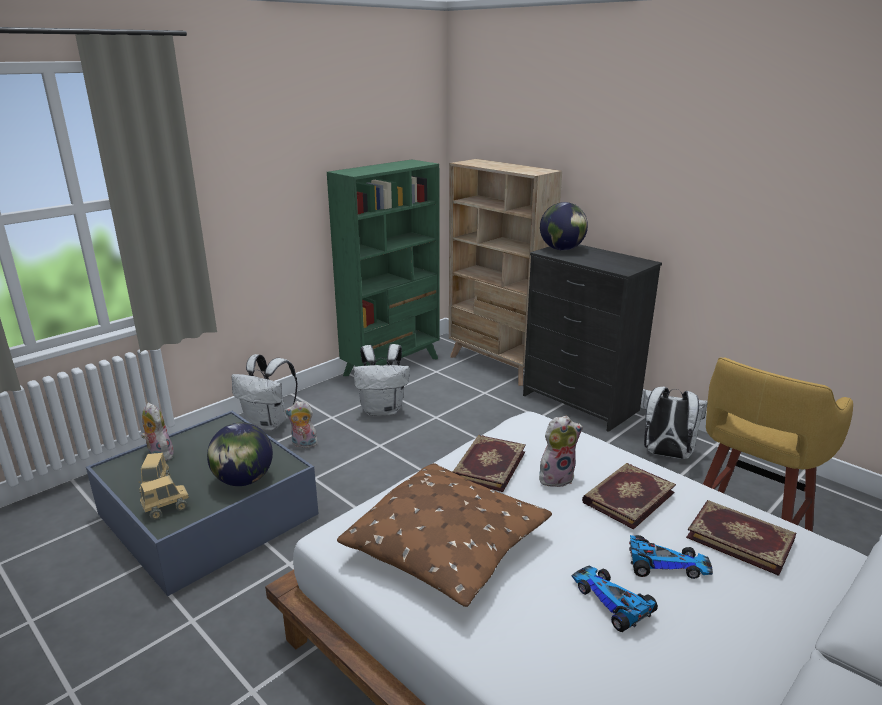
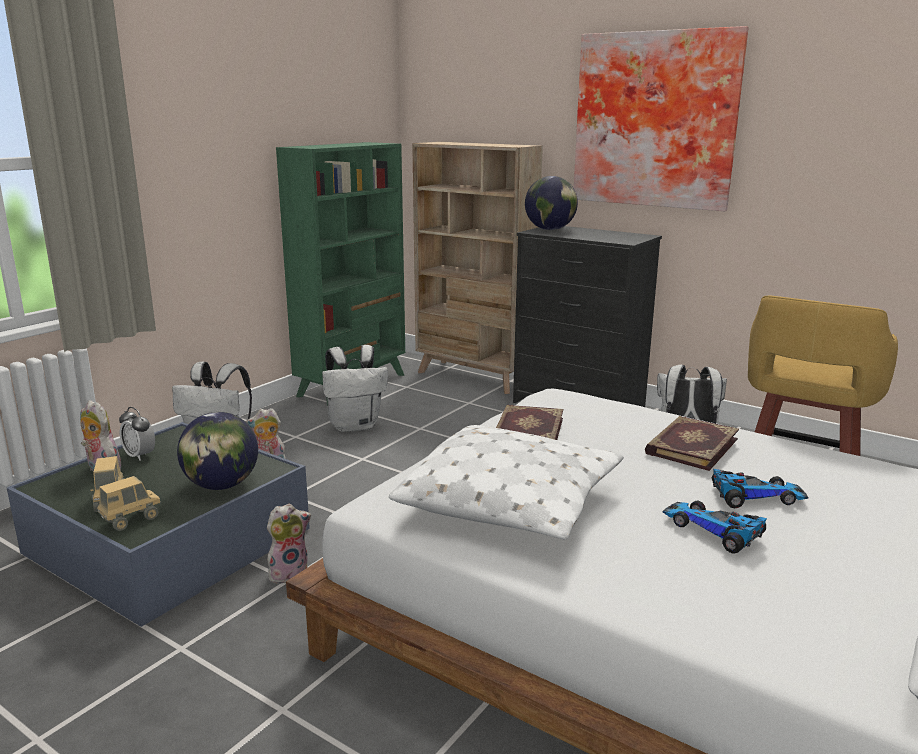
camera: 10 degrees left, 5 degrees down
brown pillow [337,463,552,607] -> white pillow [389,425,624,539]
plush toy [539,416,583,487] -> plush toy moved to [267,504,311,583]
book [686,500,796,576] -> none
none -> alarm clock [119,407,155,461]
none -> picture [574,26,749,211]

